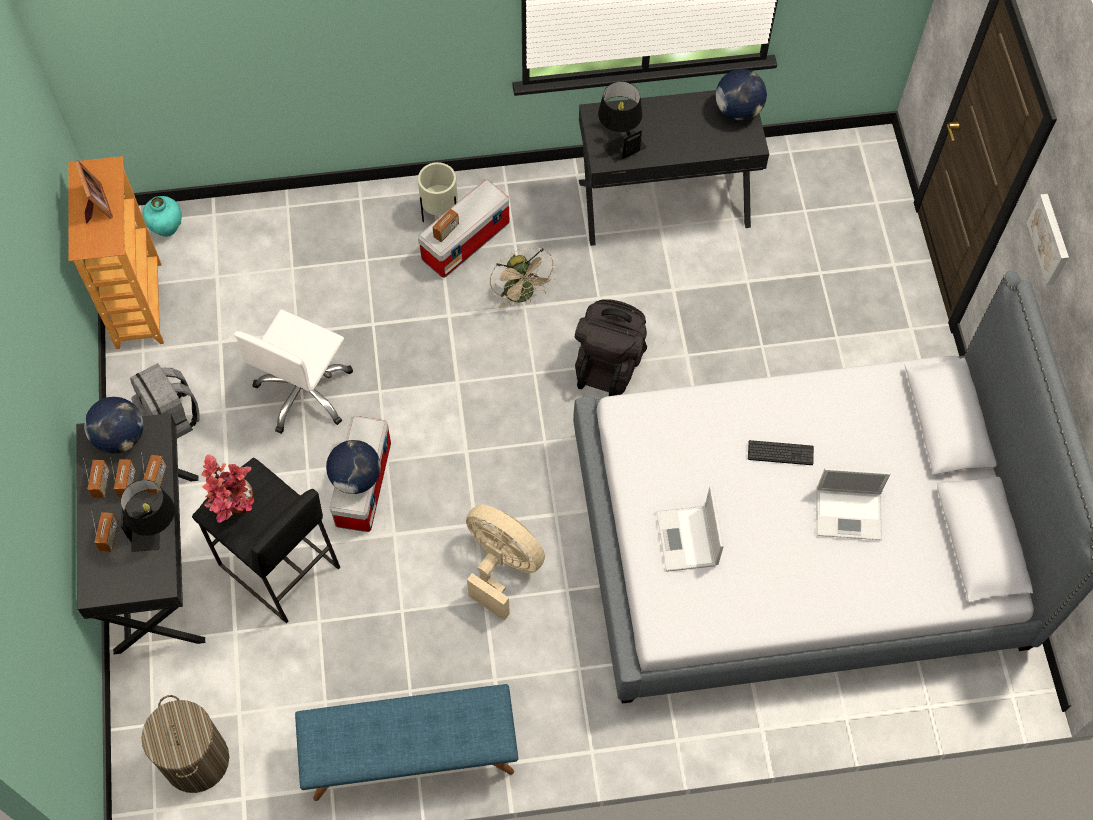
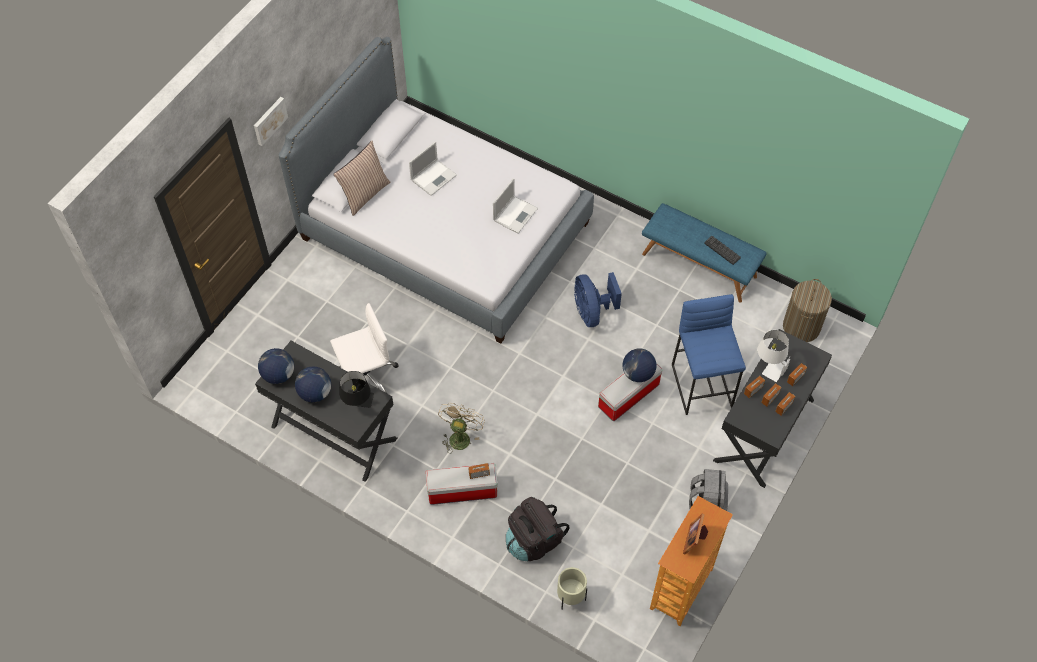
camera: 140 degrees left, 5 degrees down
globe [84,397,143,454] -> globe moved to [295,366,331,402]
black table lamp [121,480,175,552] -> white table lamp [757,330,790,382]
turquoise vase [142,196,182,237] -> none
black stool [192,458,341,624] -> blue stool [672,294,746,415]
potted plant [201,454,254,523] -> none
white office chair [234,309,353,434] -> white office chair moved to [330,303,399,393]
beige planter [418,162,458,222] -> beige planter moved to [557,567,587,609]
beige fan [466,504,545,621] -> blue fan [574,272,622,327]
black backpack [575,299,647,396] -> black backpack moved to [506,497,569,561]
keyboard [748,440,814,465] -> keyboard moved to [704,236,741,265]
laptop [817,467,890,540] -> laptop turned 90 degrees clockwise [409,142,457,196]
none -> pillow [333,140,390,216]

